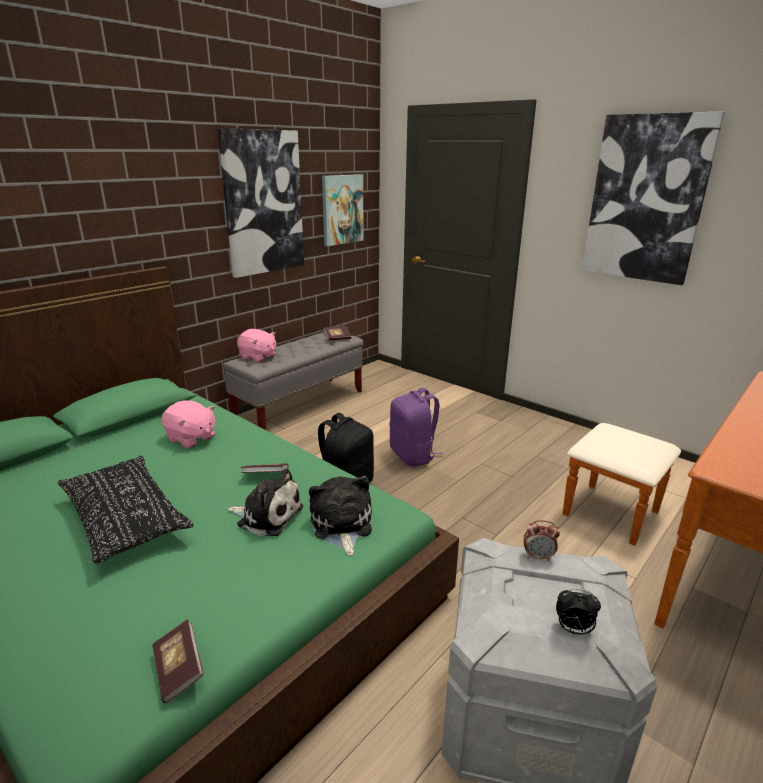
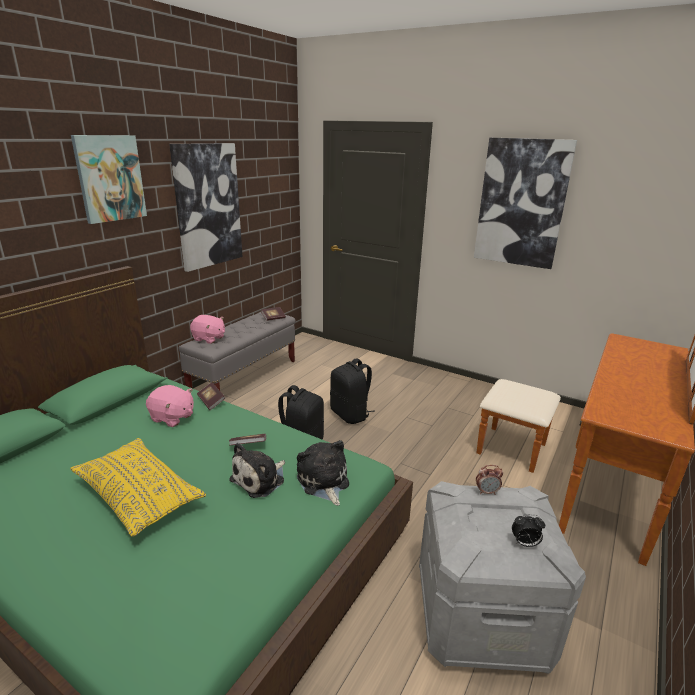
camera: 10 degrees left, 0 degrees up
black pillow [58,456,194,564] -> yellow pillow [70,438,206,537]
book [152,619,204,703] -> book moved to [197,382,225,410]
plush toy [227,468,303,536] -> plush toy turned 120 degrees clockwise [229,443,285,498]
picture [322,174,364,246] -> picture moved to [71,135,147,224]
purple backpack [390,388,443,466] -> black backpack [330,358,375,424]

